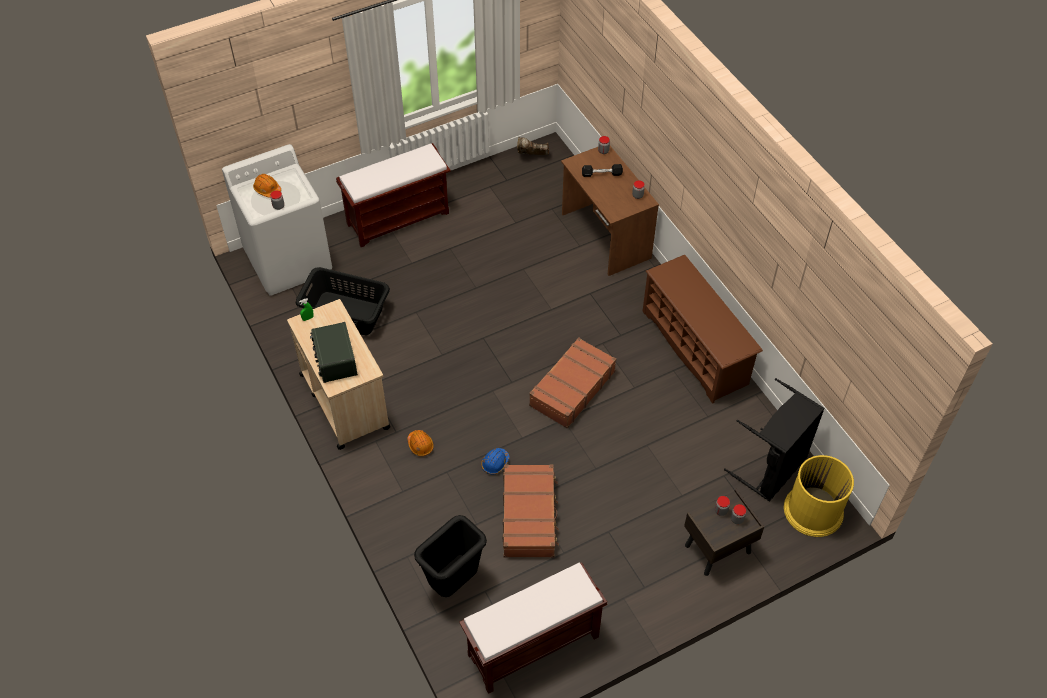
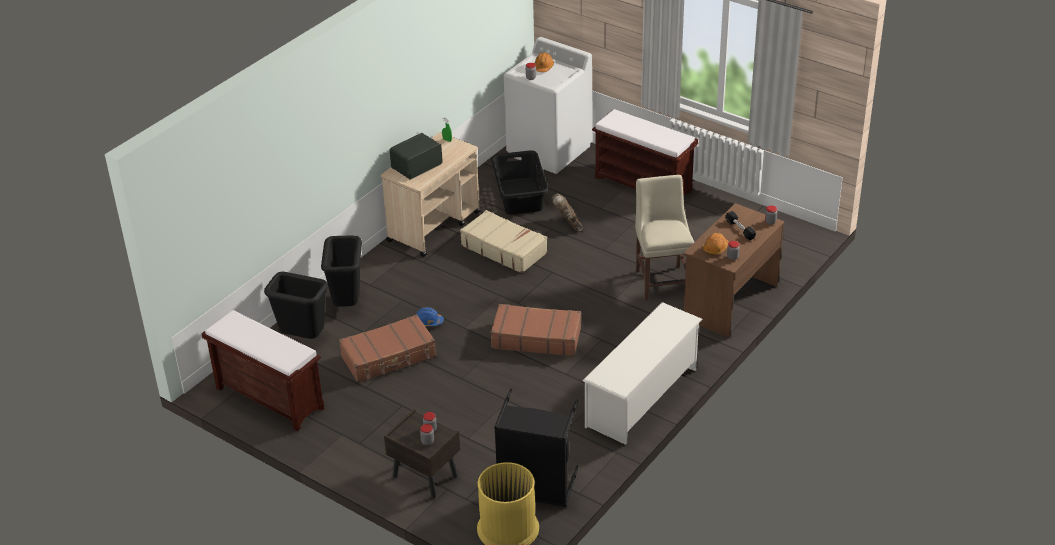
camera: 65 degrees right, 15 degrees down
orange hard hat [407,430,434,456] -> orange hard hat moved to [703,233,729,255]
brown boot [517,137,549,155] -> brown boot moved to [552,194,583,232]
brown shoe rack [642,255,763,404] -> white shoe rack [583,302,703,445]
none -> black trash can [321,235,362,307]
none -> beige suitcase [460,210,548,274]
none -> beige chair [635,175,694,300]

